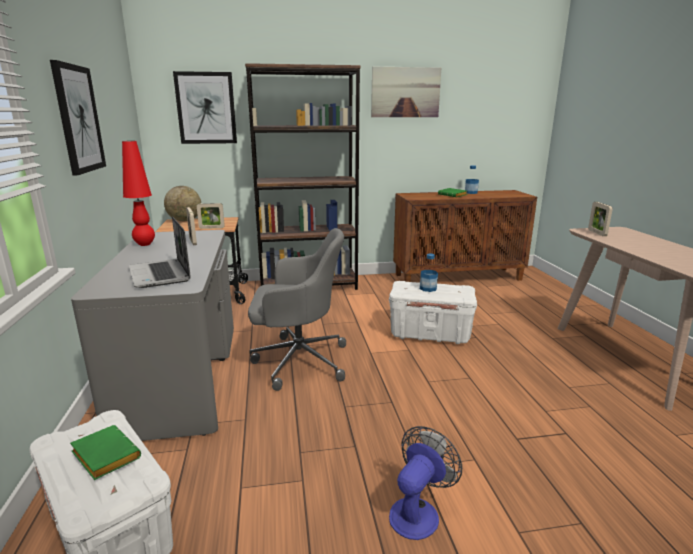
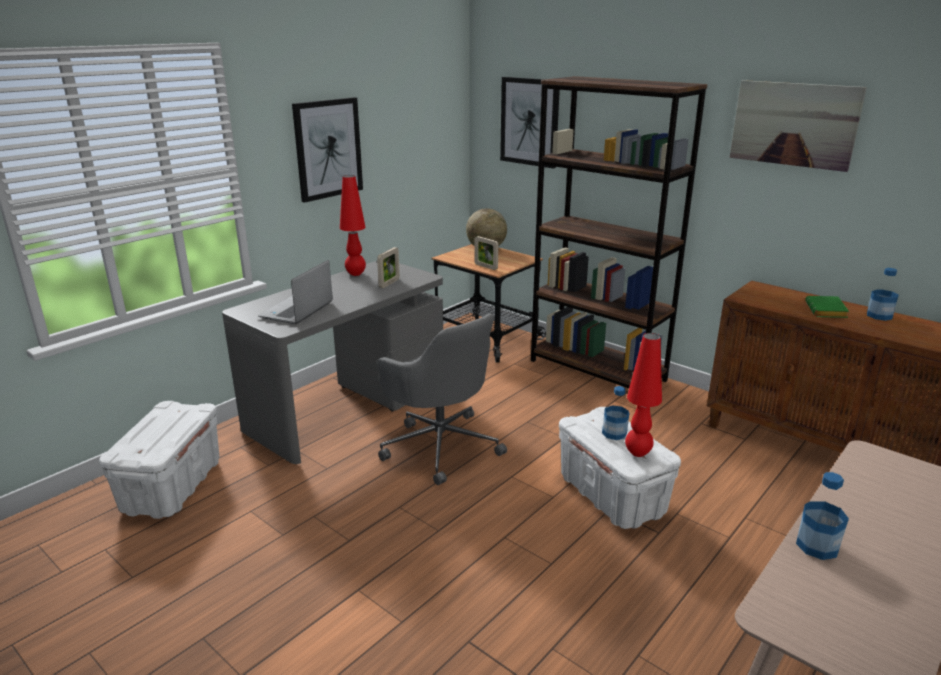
camera: 50 degrees right, 5 degrees up
green book [70,425,141,480] -> none
fan [389,426,462,540] -> none
picture frame [588,202,613,236] -> none
none -> red table lamp [625,333,662,457]
none -> bottle [796,472,849,560]

